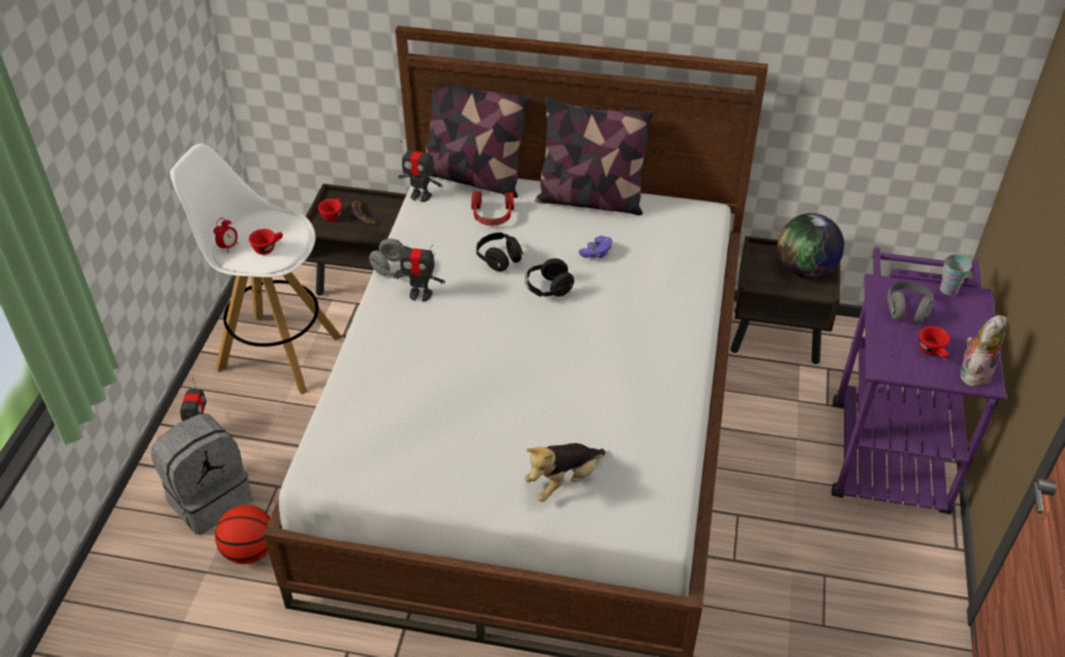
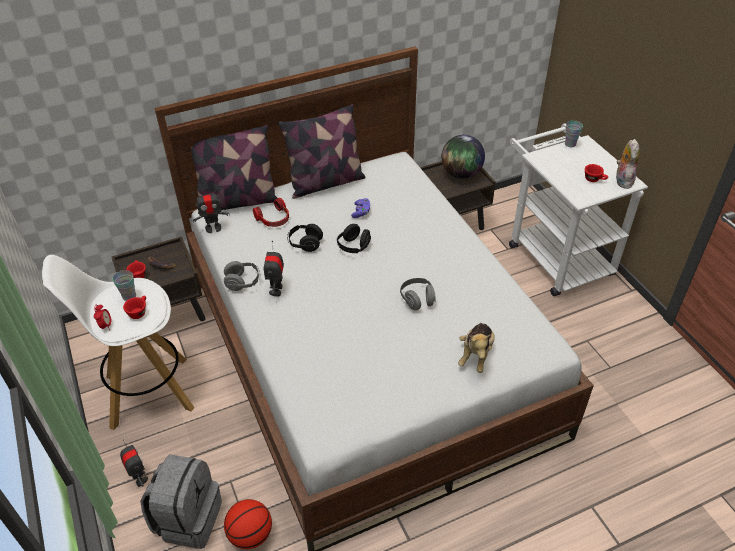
camera: 35 degrees left, 0 degrees up
toy robot [394,240,445,302] -> toy robot turned 120 degrees clockwise [263,241,284,297]
purple cart [831,247,1007,514] -> white cart [509,124,648,296]
grey headphones [887,282,934,324] -> grey headphones moved to [400,278,436,310]
none -> cup [113,270,136,301]

